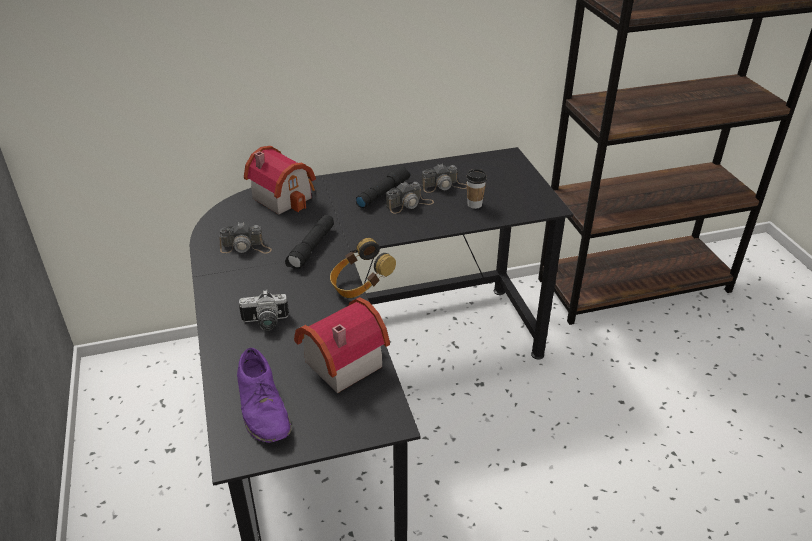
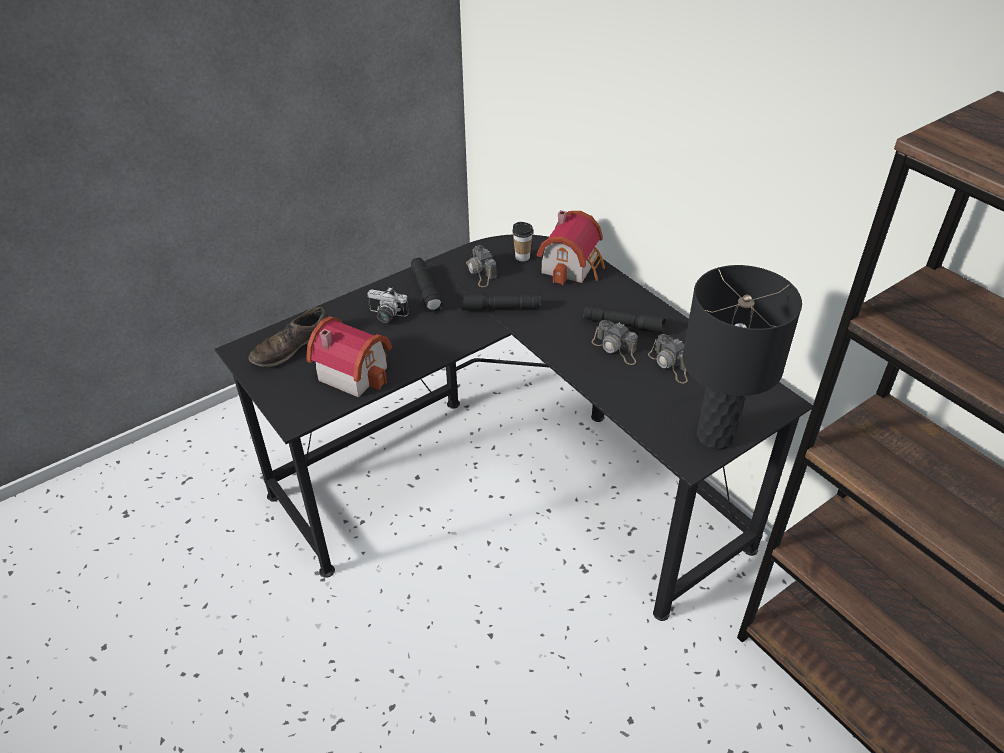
camera: 70 degrees right, 5 degrees up
purple shoe [237,348,291,443] -> brown shoe [249,307,328,367]
camera [239,290,289,331] -> camera turned 45 degrees counterclockwise [367,287,409,323]
headphones [330,238,396,298] -> none
cup [466,169,487,209] -> cup moved to [512,222,533,261]
none -> black flashlight [411,258,443,312]
none -> black table lamp [683,265,802,450]

